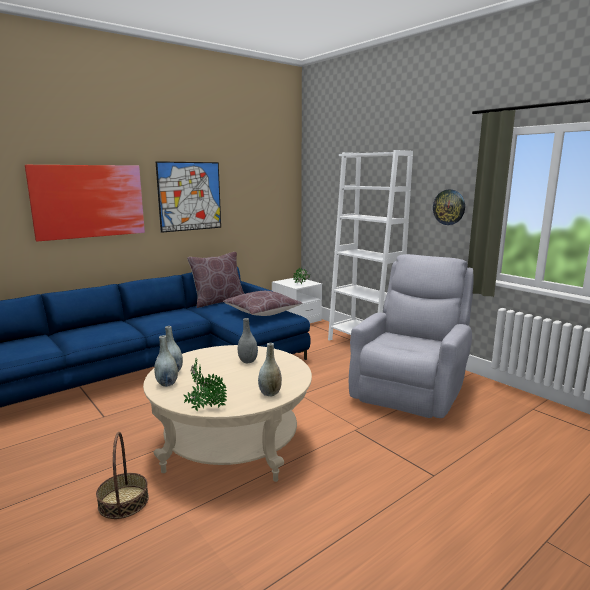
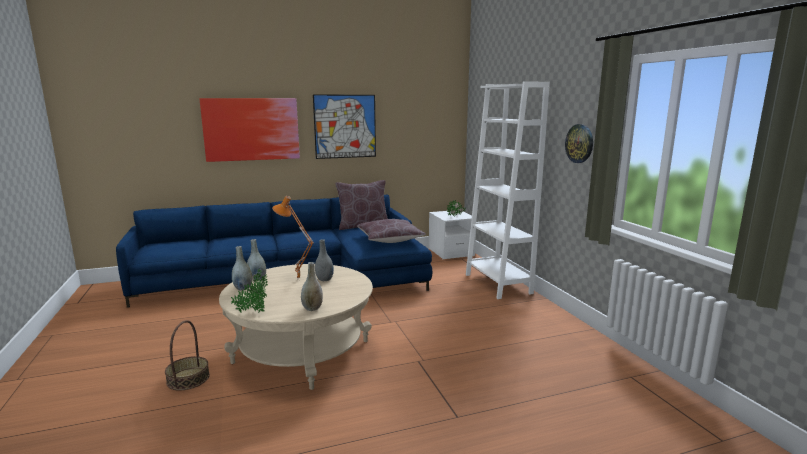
camera: 20 degrees right, 0 degrees up
grey armchair [349,254,474,418] -> none
none -> orange table lamp [272,196,314,280]

